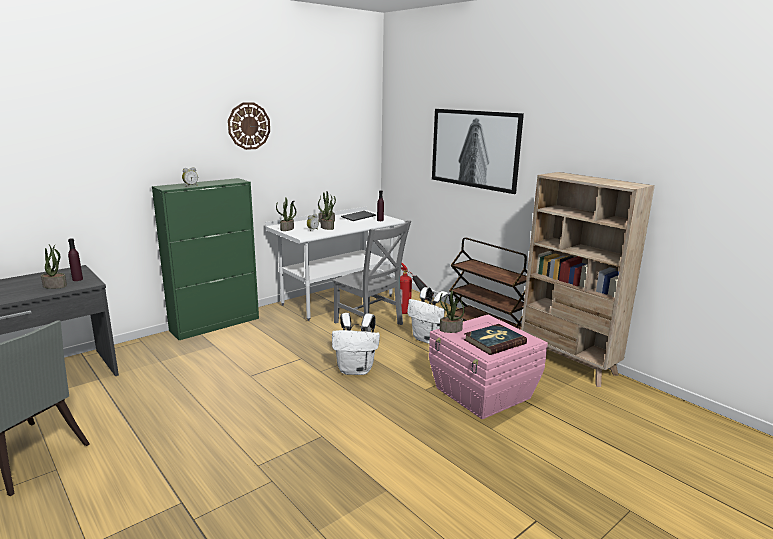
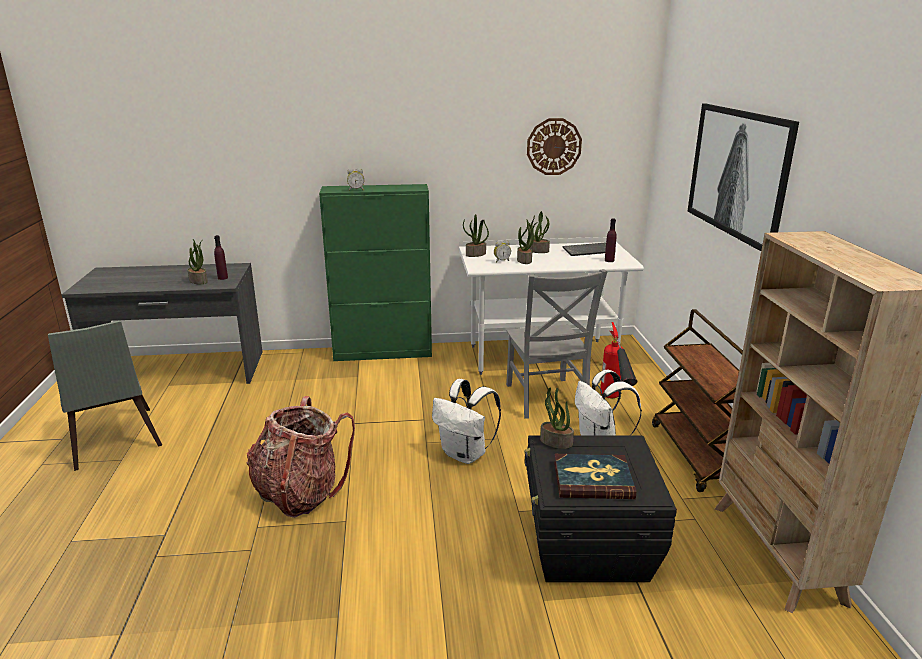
camera: 35 degrees right, 5 degrees up
wall clock [228,103,270,150] -> wall clock moved to [527,118,582,175]
pink storage box [429,315,548,419] -> black storage box [524,435,677,582]
none -> backpack [247,396,355,518]

